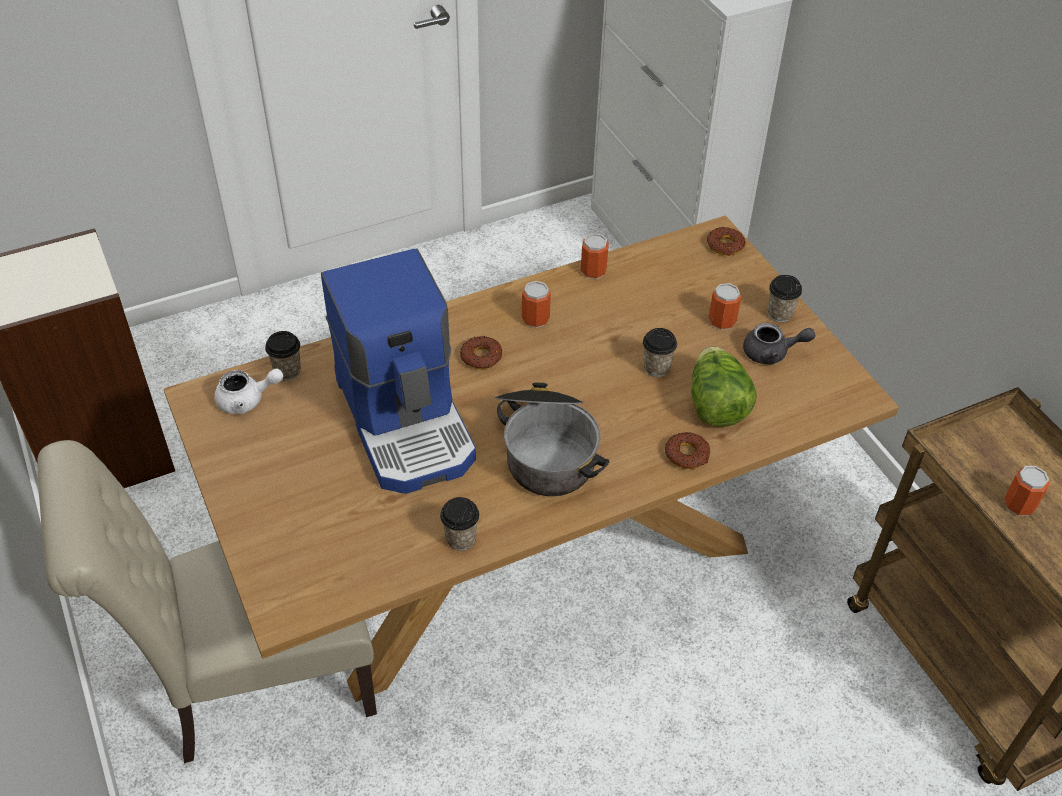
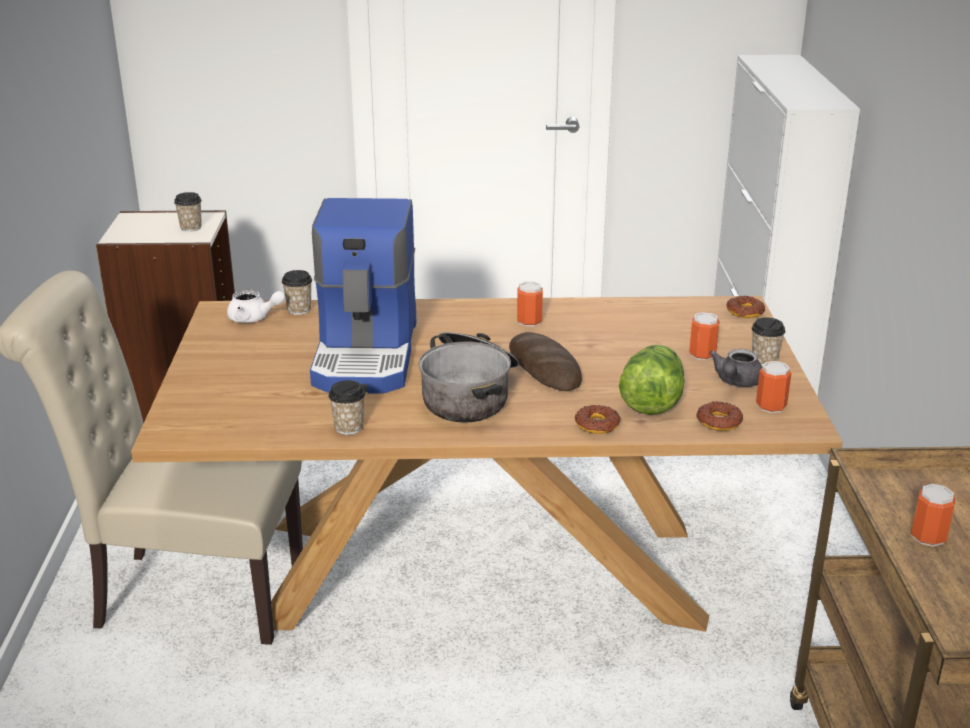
camera: 25 degrees right, 20 degrees down
donut [460,336,502,369] -> donut moved to [696,401,743,431]
can [581,233,609,279] -> can moved to [756,361,791,413]
cup [643,328,677,377] -> cup moved to [174,192,202,232]
grey teapot [743,323,815,365] -> grey teapot turned 90 degrees clockwise [709,349,762,387]
none -> bread [509,332,582,391]

